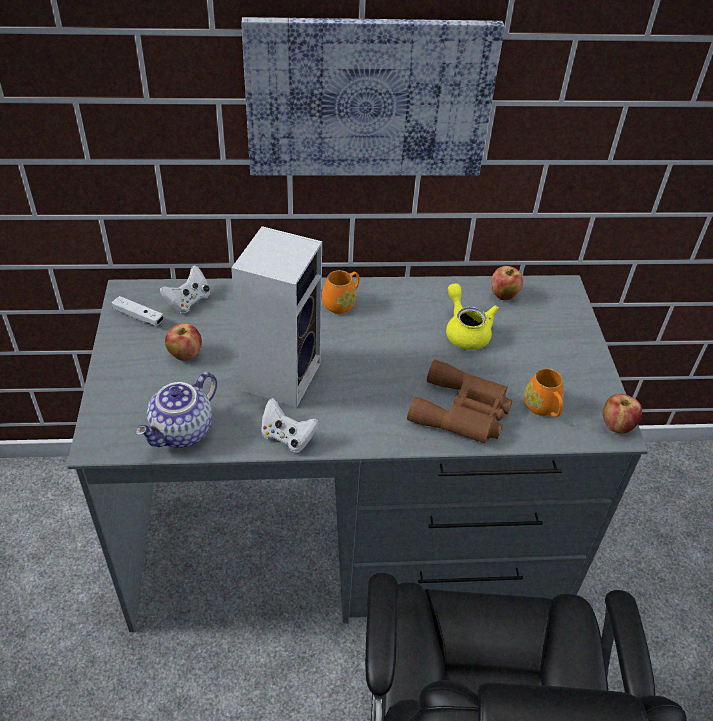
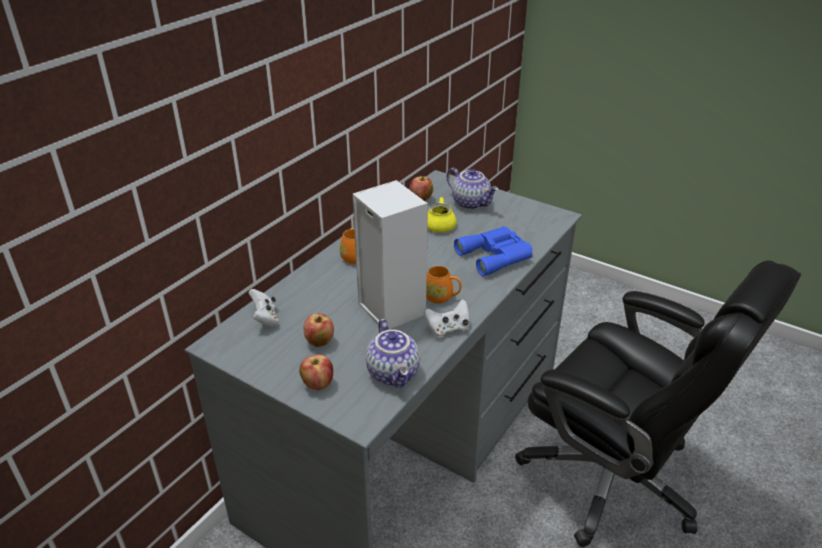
camera: 50 degrees left, 10 degrees down
white game controller [112,296,164,326] -> none
picture [241,17,505,176] -> none
brown binoculars [407,360,512,444] -> blue binoculars [454,227,533,276]
orange mug [524,368,564,417] -> orange mug moved to [426,266,461,303]
apple [603,394,642,434] -> apple moved to [299,355,333,390]
none -> teapot [447,168,498,210]

